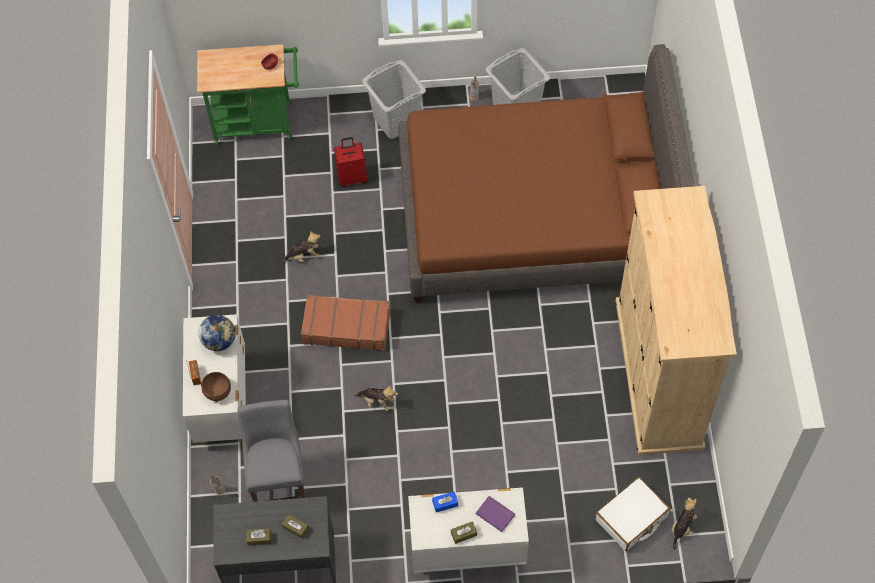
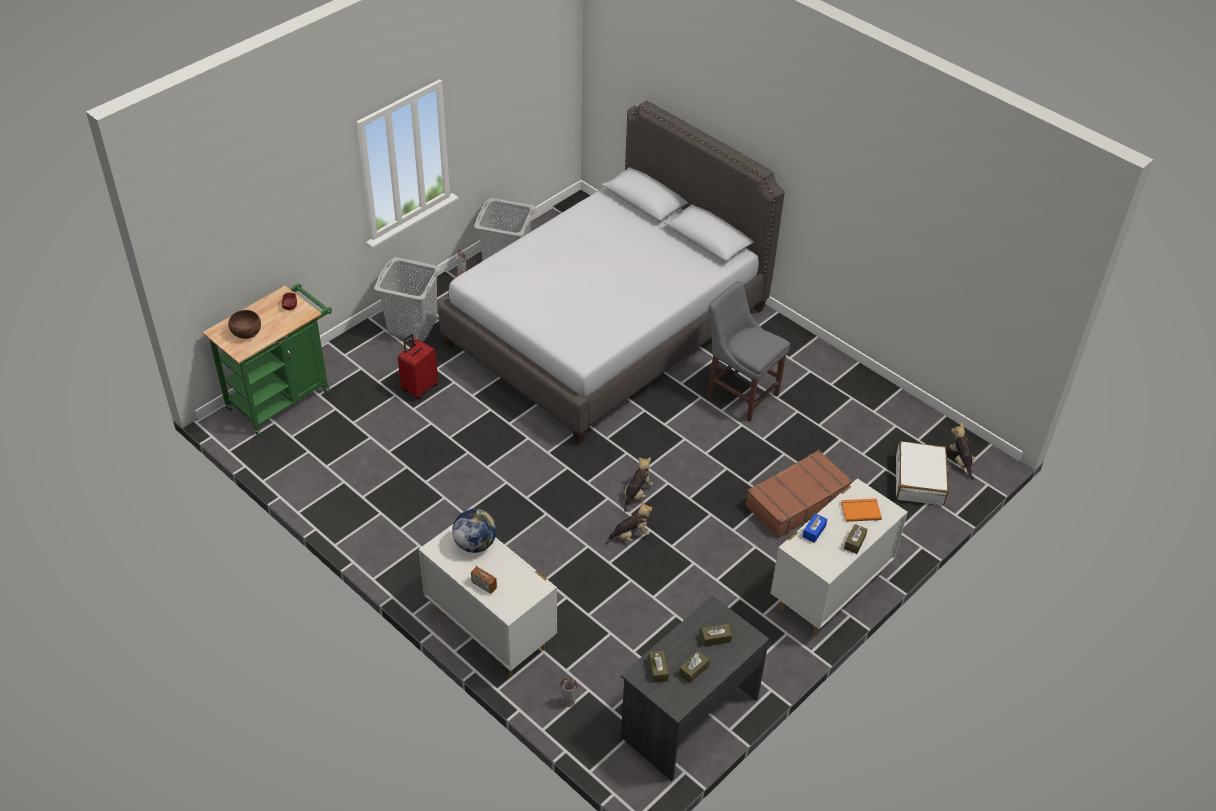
camera: 45 degrees left, 15 degrees down
brown bowl [201,372,231,402] -> brown bowl moved to [228,310,261,339]
grey chair [237,400,306,502] -> grey chair moved to [707,281,790,422]
plush toy [282,231,321,264] -> plush toy moved to [624,457,653,512]
brown suitcase [301,295,390,351] -> brown suitcase moved to [745,450,853,538]
brown bed [398,44,694,303] -> grey bed [439,101,785,444]
purple book [475,496,515,532] -> orange book [841,498,882,522]
beige wardrobe [615,186,737,455] -> none
none -> brown tissue box [649,651,669,683]

